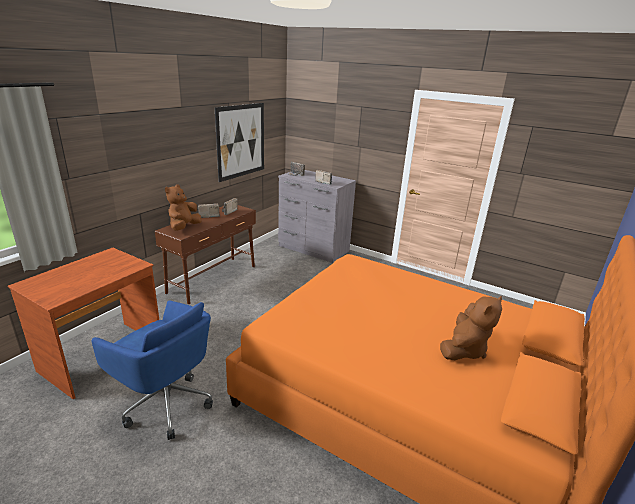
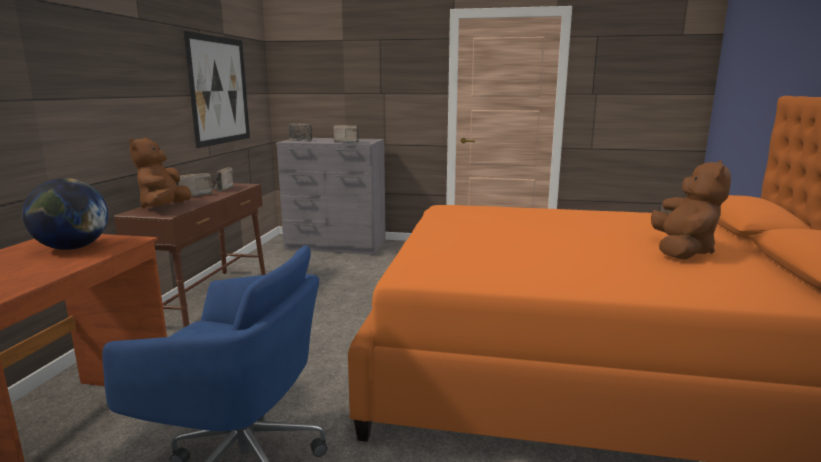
camera: 20 degrees left, 10 degrees down
none -> globe [22,178,108,250]

